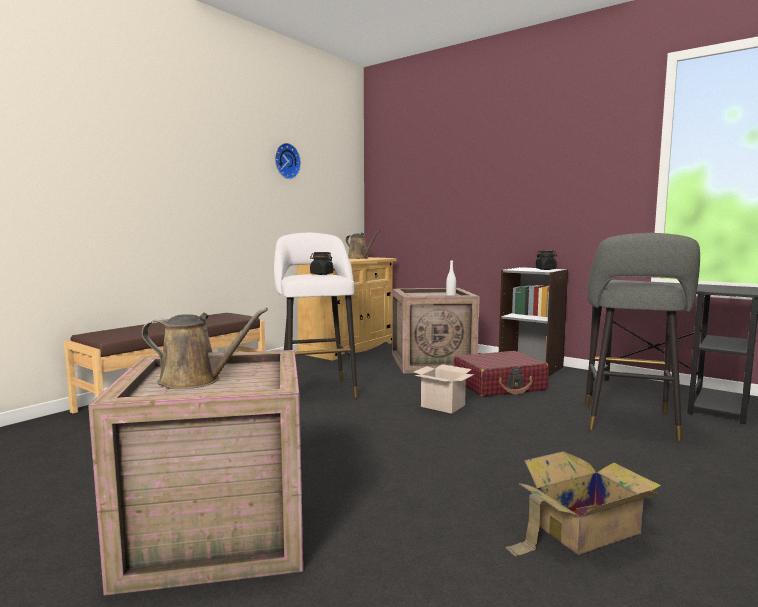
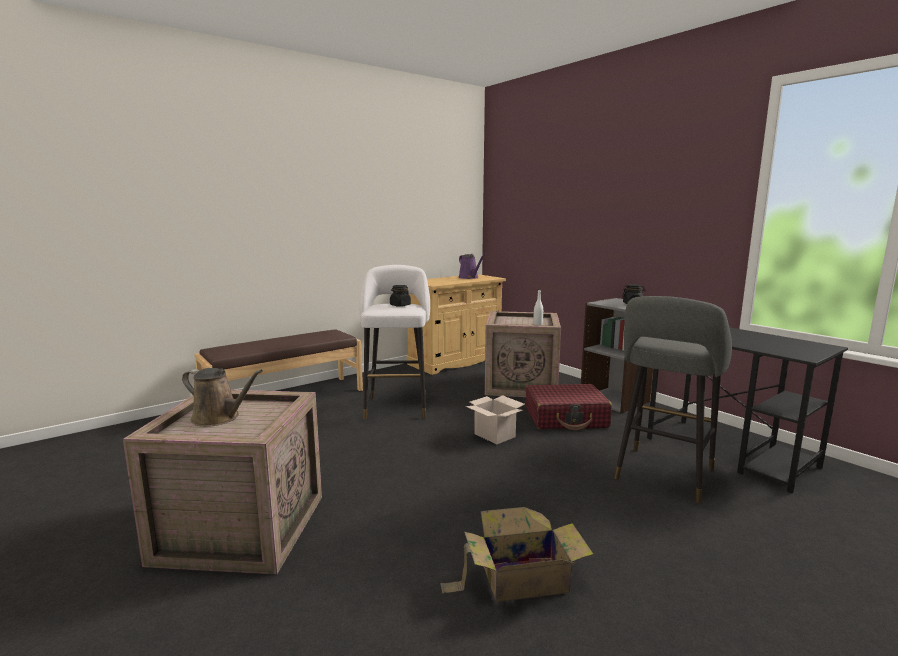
camera: 15 degrees right, 5 degrees up
wall clock [275,143,301,179] -> none
brown watering can [346,231,380,259] -> purple watering can [459,253,485,279]

